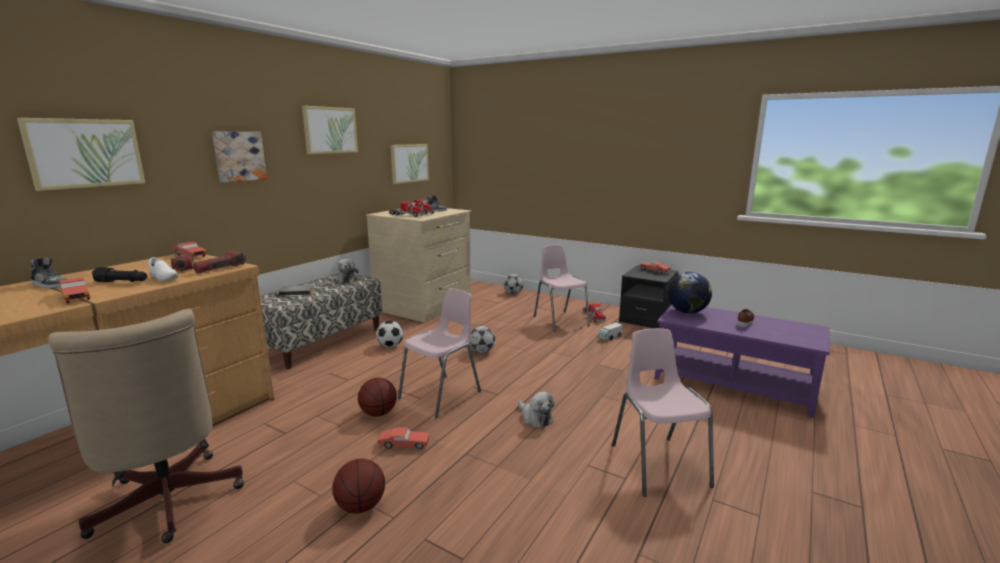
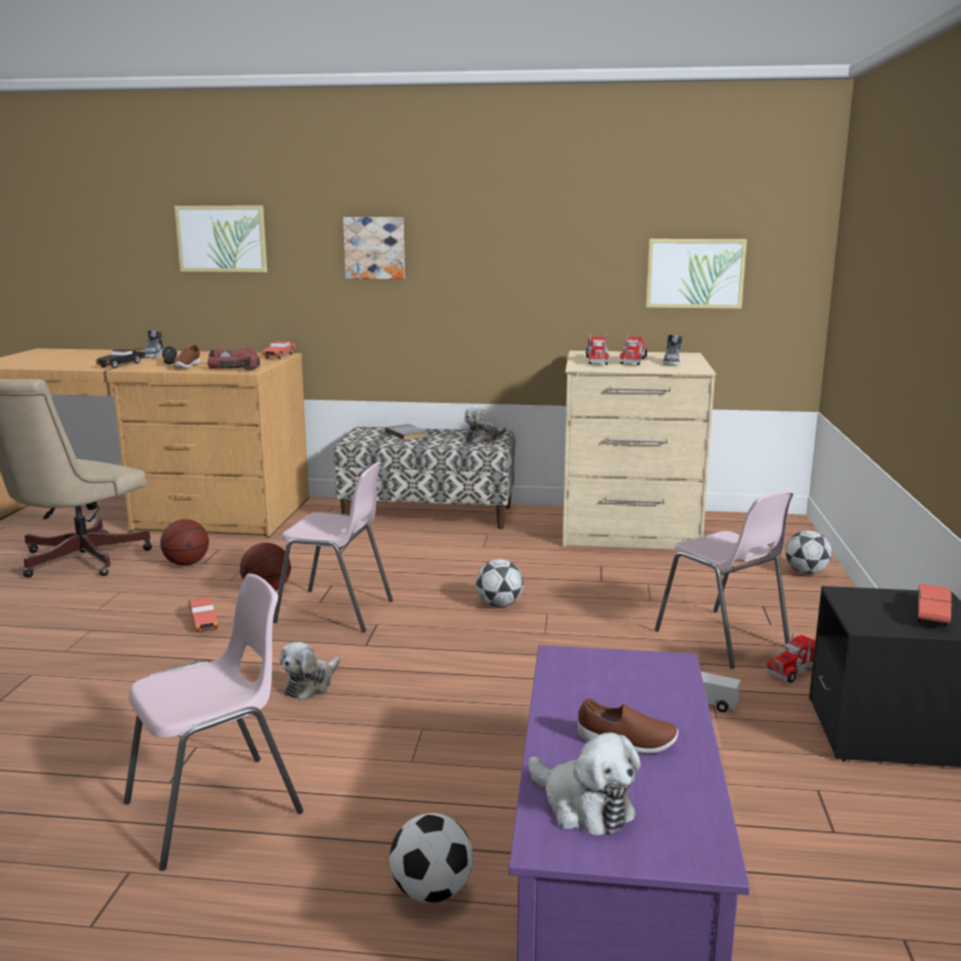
camera: 65 degrees right, 0 degrees up
red toy car [59,277,90,303] -> black toy car [96,349,145,368]
white shoe [149,257,178,282] -> brown shoe [173,345,201,369]
picture [302,106,358,154] -> none
basketball [332,459,385,513] -> basketball moved to [160,519,209,566]
football [376,321,403,347] -> football moved to [390,813,473,903]
pink chair [534,244,590,332] -> pink chair turned 105 degrees clockwise [655,491,794,669]
globe [667,272,712,313] -> none
none -> plush toy [528,732,641,835]

